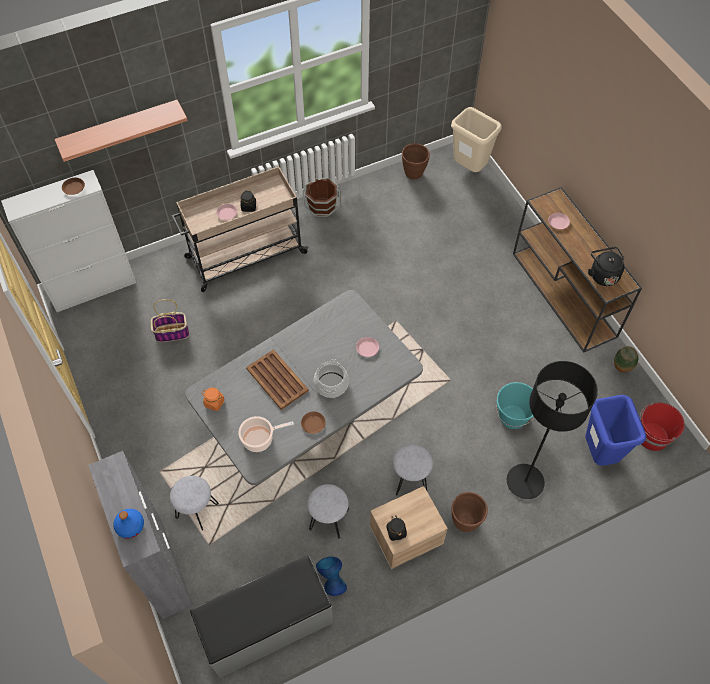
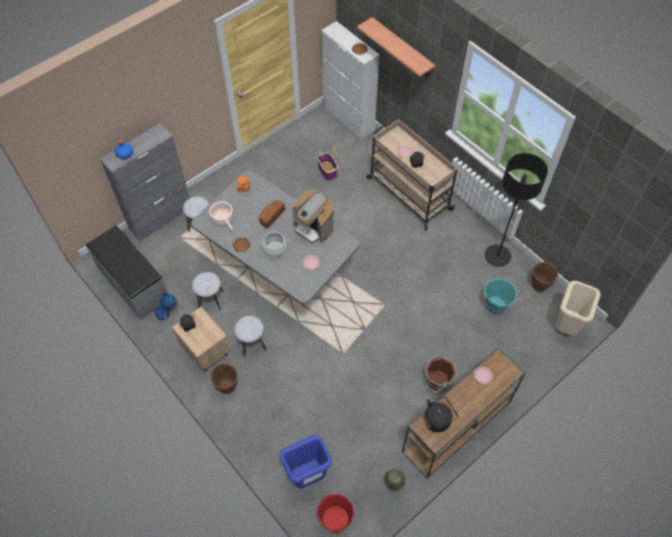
camera: 75 degrees right, 0 degrees up
brown tray [246,349,309,410] -> bread [259,200,285,228]
brown bucket [303,178,340,218] -> brown bucket moved to [423,356,457,393]
turquoise bucket [496,382,535,429] -> turquoise bucket moved to [484,278,517,314]
black floor lamp [507,361,598,499] -> black floor lamp moved to [485,153,548,267]
none -> coffee machine [293,190,334,244]

